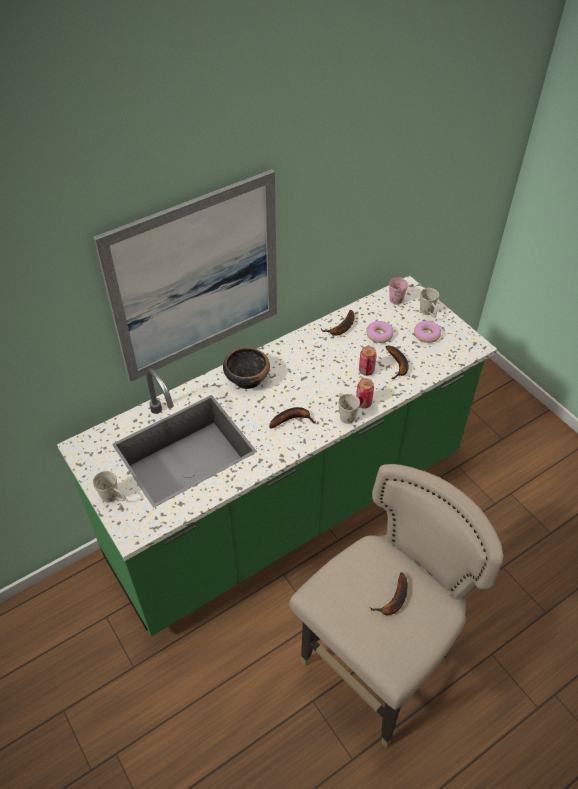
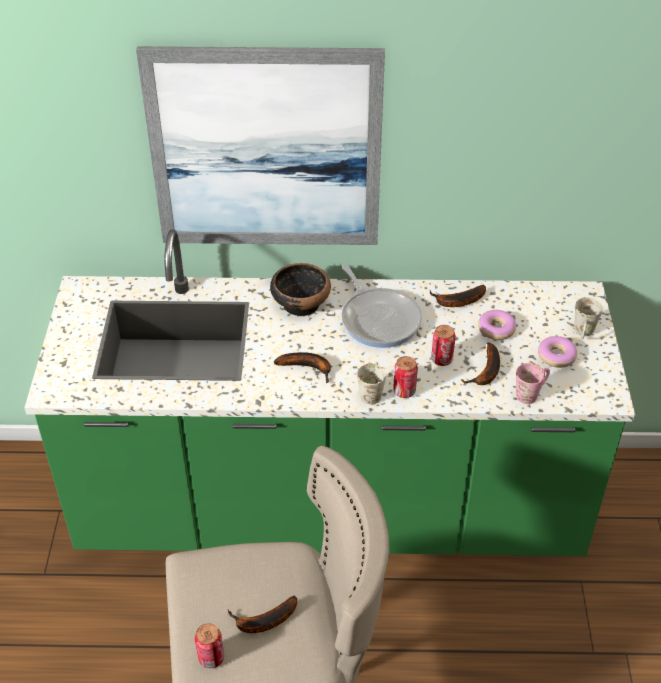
camera: 35 degrees right, 5 degrees down
white mug [93,471,126,502] -> none
pink mug [389,278,408,305] -> pink mug moved to [516,363,550,404]
none -> can [195,623,224,669]
none -> frying pan [342,265,422,348]

